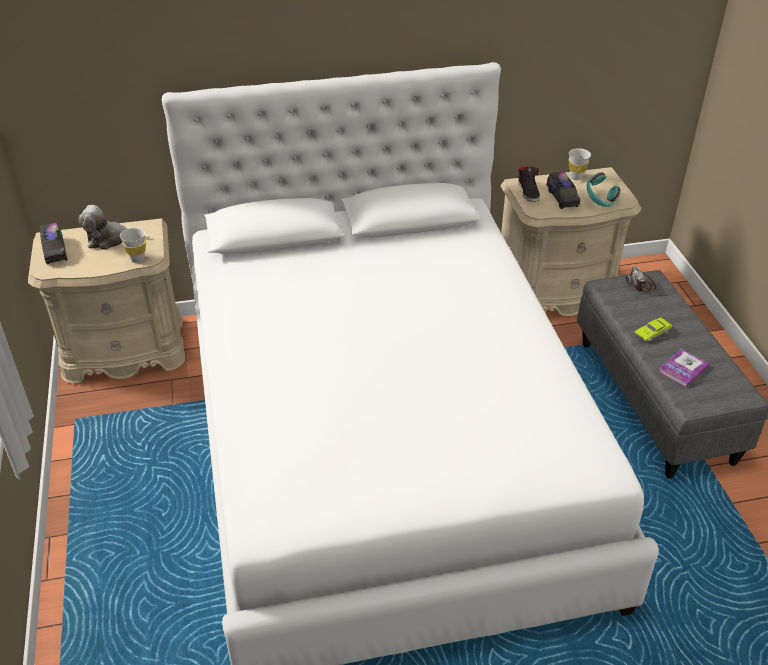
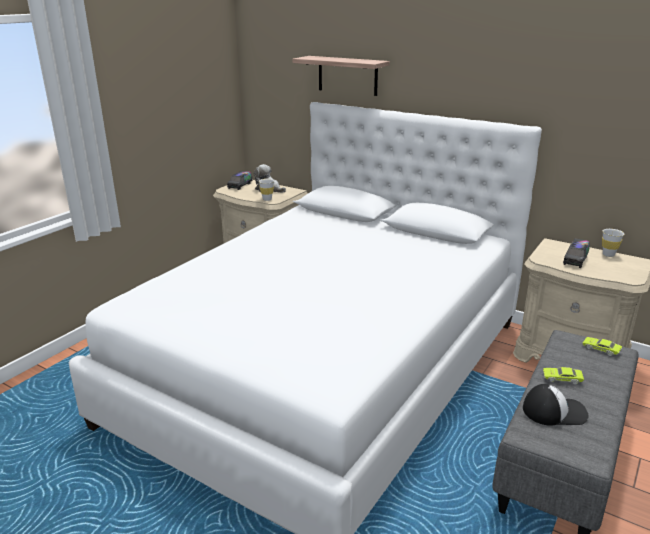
camera: 45 degrees right, 15 degrees down
black shoe [518,166,540,202] -> none
turquoise headphones [587,172,621,207] -> none
camera [625,266,656,293] -> green toy car [582,337,622,356]
book [658,349,709,387] -> cap [523,384,589,426]
none -> shelf [292,56,390,96]

